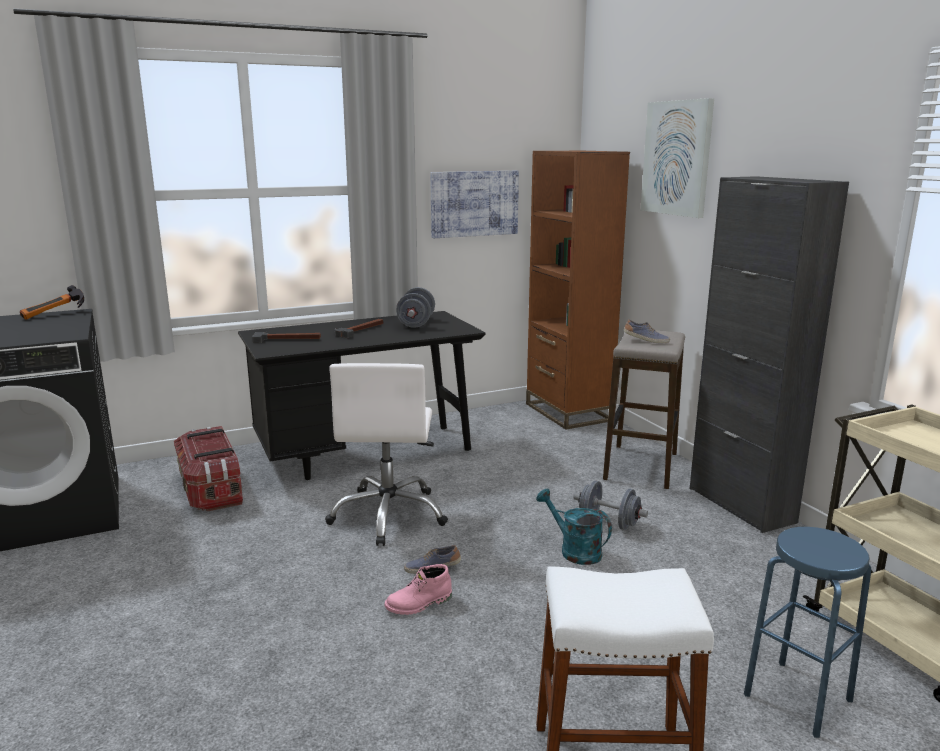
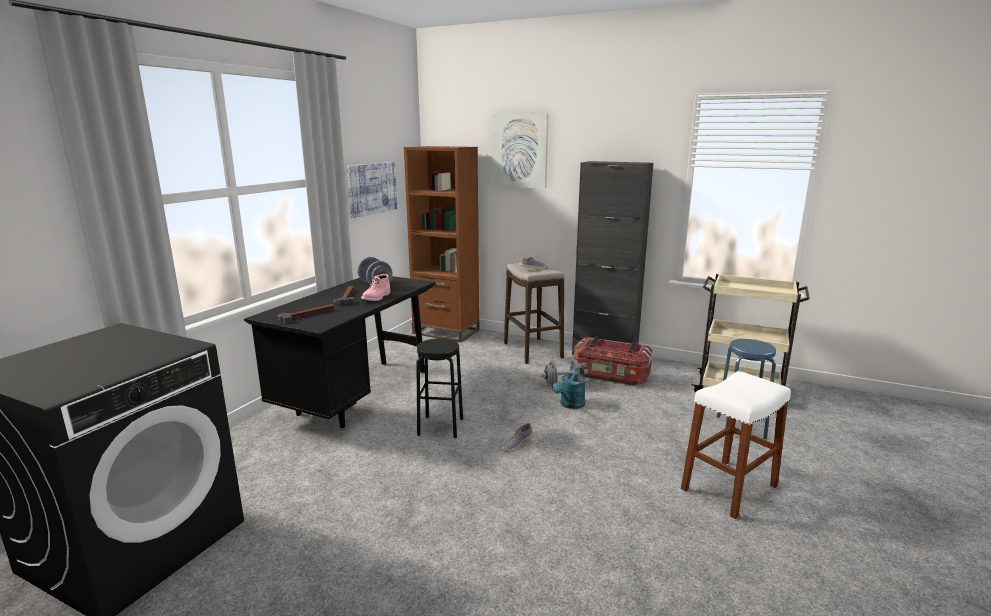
camera: 40 degrees left, 0 degrees up
hammer [20,285,84,320] -> none
storage box [174,426,243,511] -> storage box moved to [574,337,653,386]
white office chair [325,363,448,546] -> black stool [416,338,463,438]
pink boot [385,564,452,615] -> pink boot moved to [361,274,391,301]
turquoise watering can [536,489,612,565] -> turquoise watering can turned 60 degrees counterclockwise [552,367,586,409]

